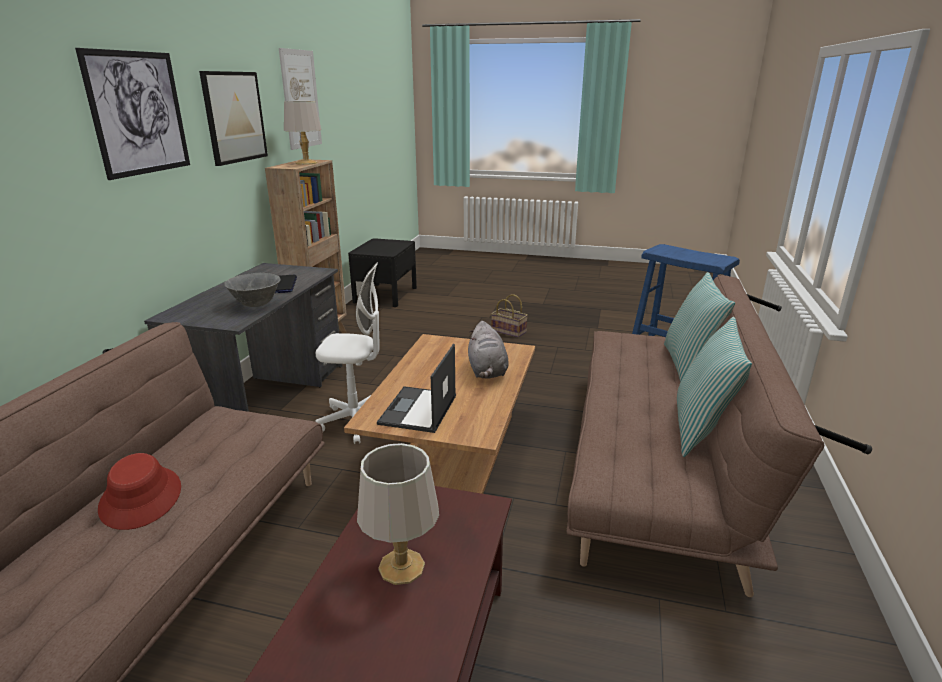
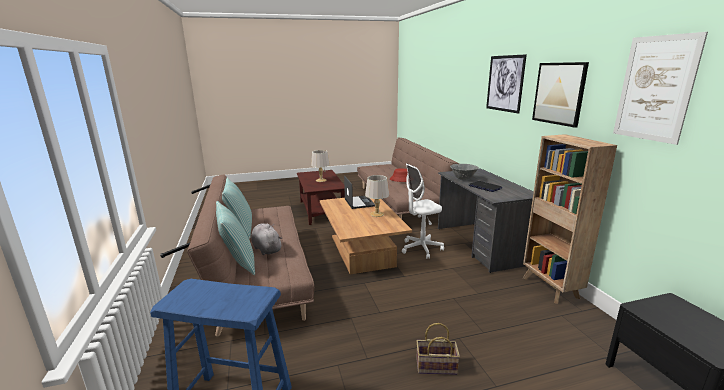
camera: 150 degrees right, 5 degrees down
grey table lamp [284,101,322,165] -> grey table lamp moved to [365,175,389,217]
grey plush toy [468,321,509,379] -> grey plush toy moved to [251,223,282,255]

